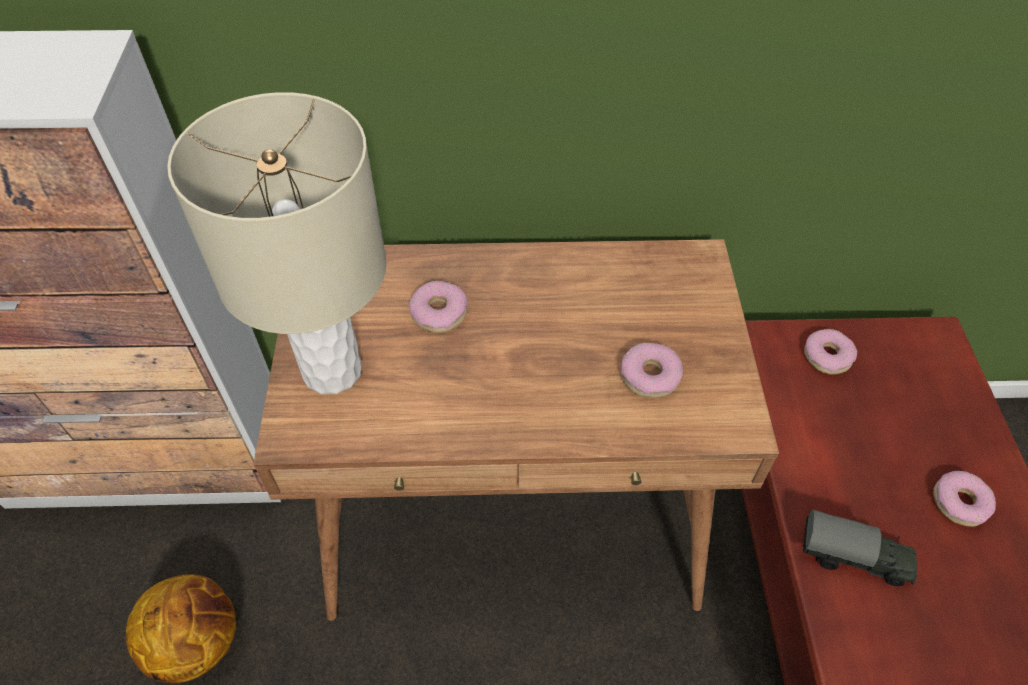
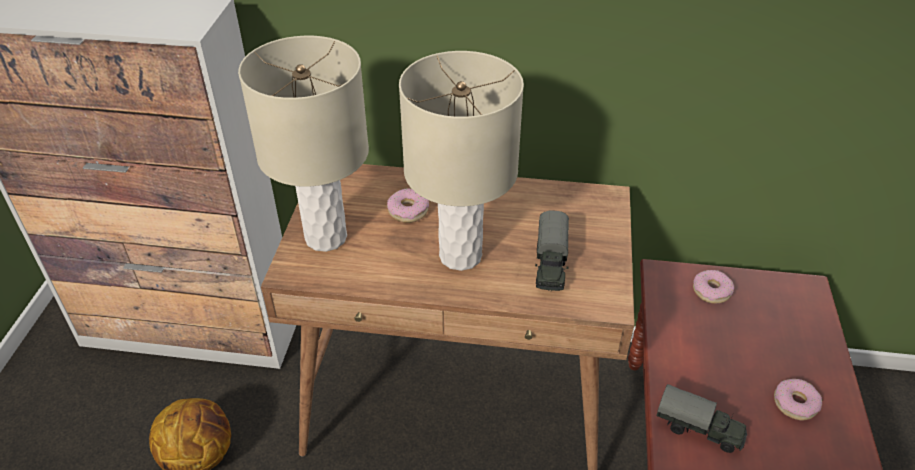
camera: 10 degrees right, 10 degrees down
donut [621,342,683,398] -> toy truck [535,210,569,291]
none -> beige table lamp [399,51,524,271]

